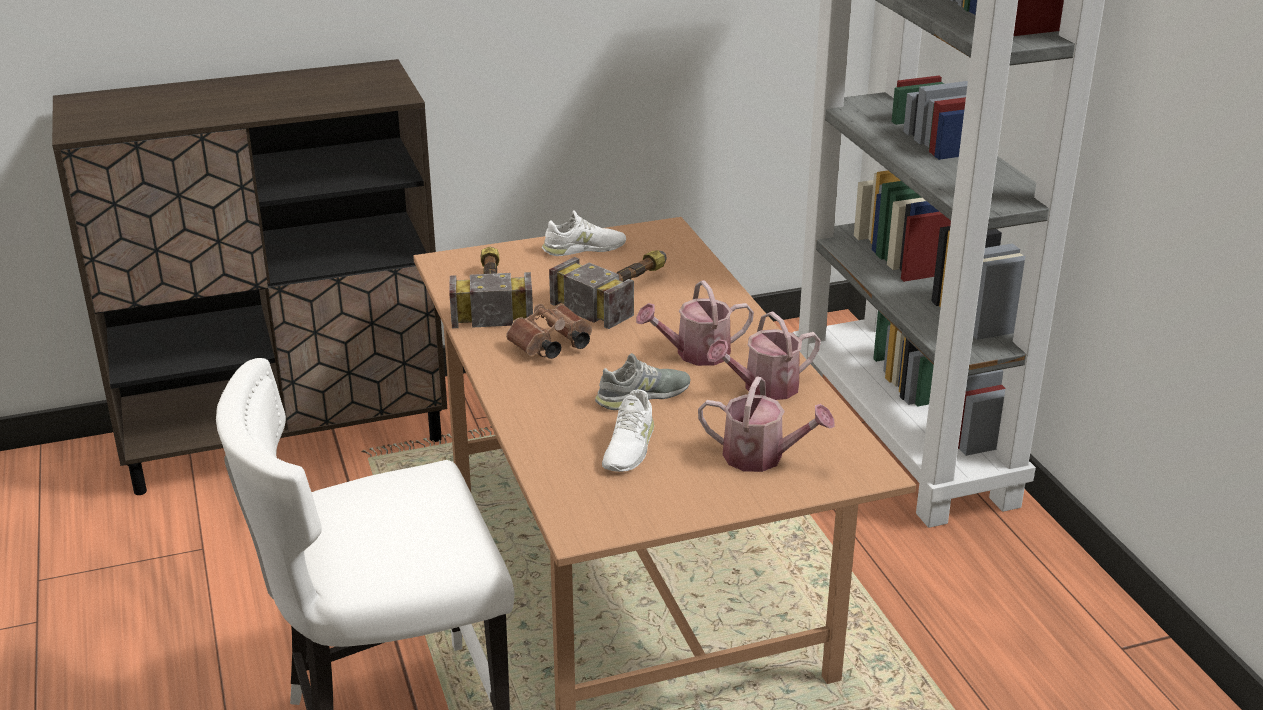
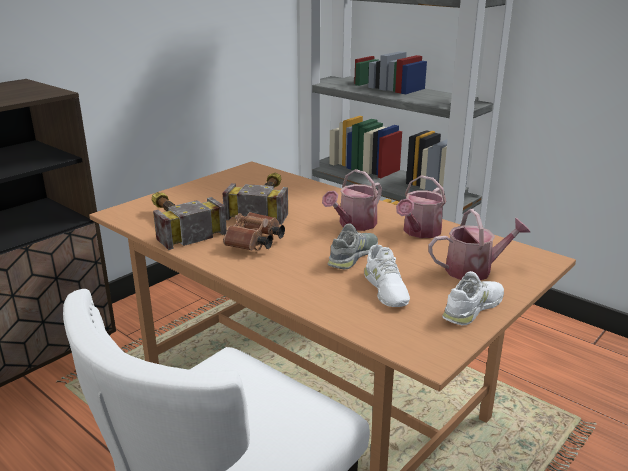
camera: 30 degrees left, 5 degrees down
white shoe [542,210,626,256] -> white shoe moved to [442,271,504,325]

